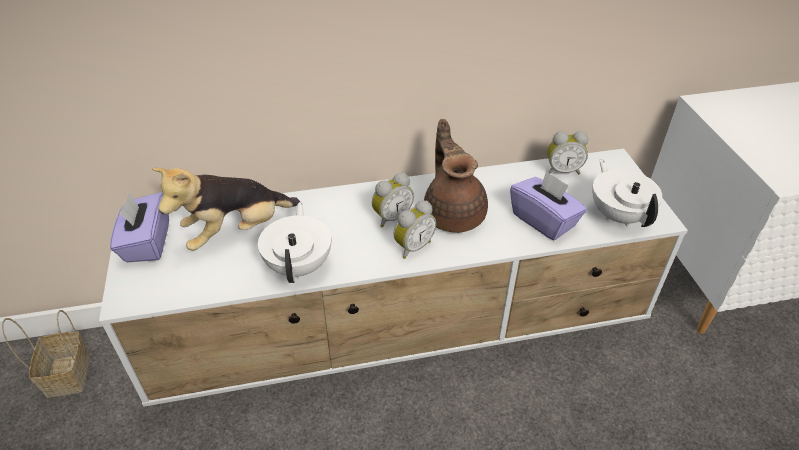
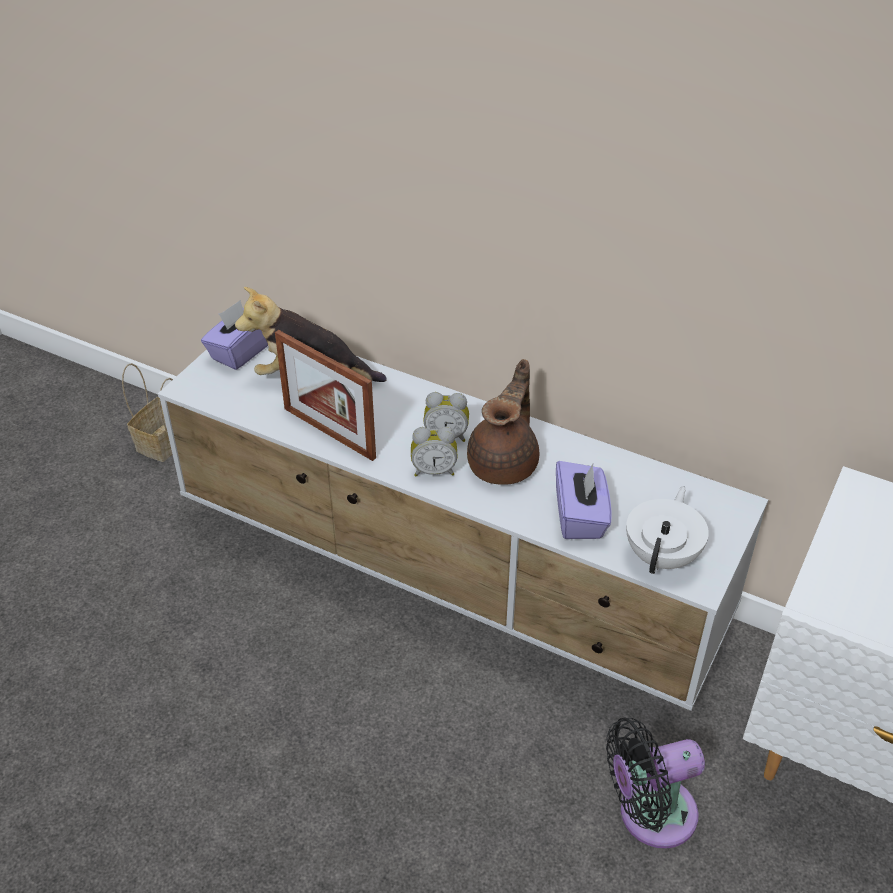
camera: 40 degrees right, 0 degrees up
white teapot [258,202,332,283] -> picture frame [275,330,376,461]
alarm clock [547,131,588,175] -> none
none -> black fan [606,718,705,848]

